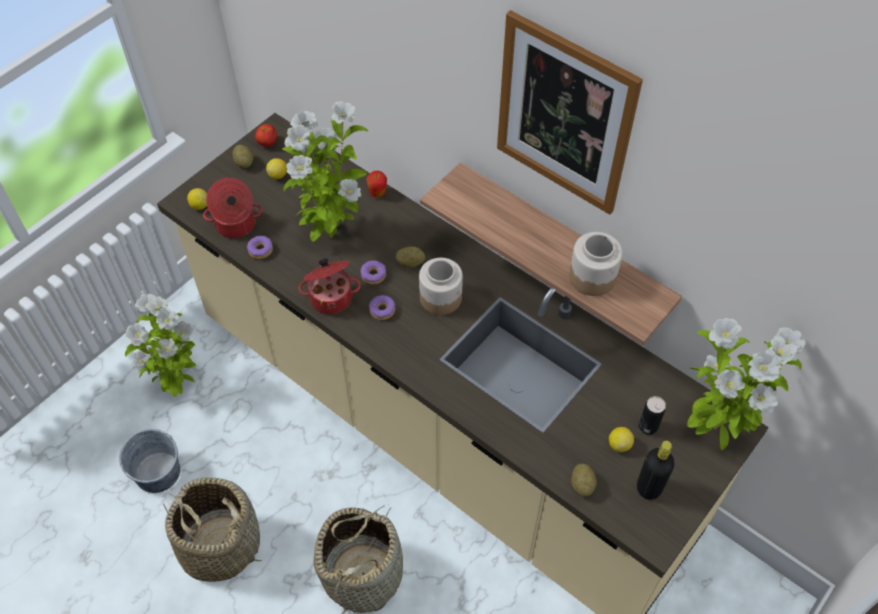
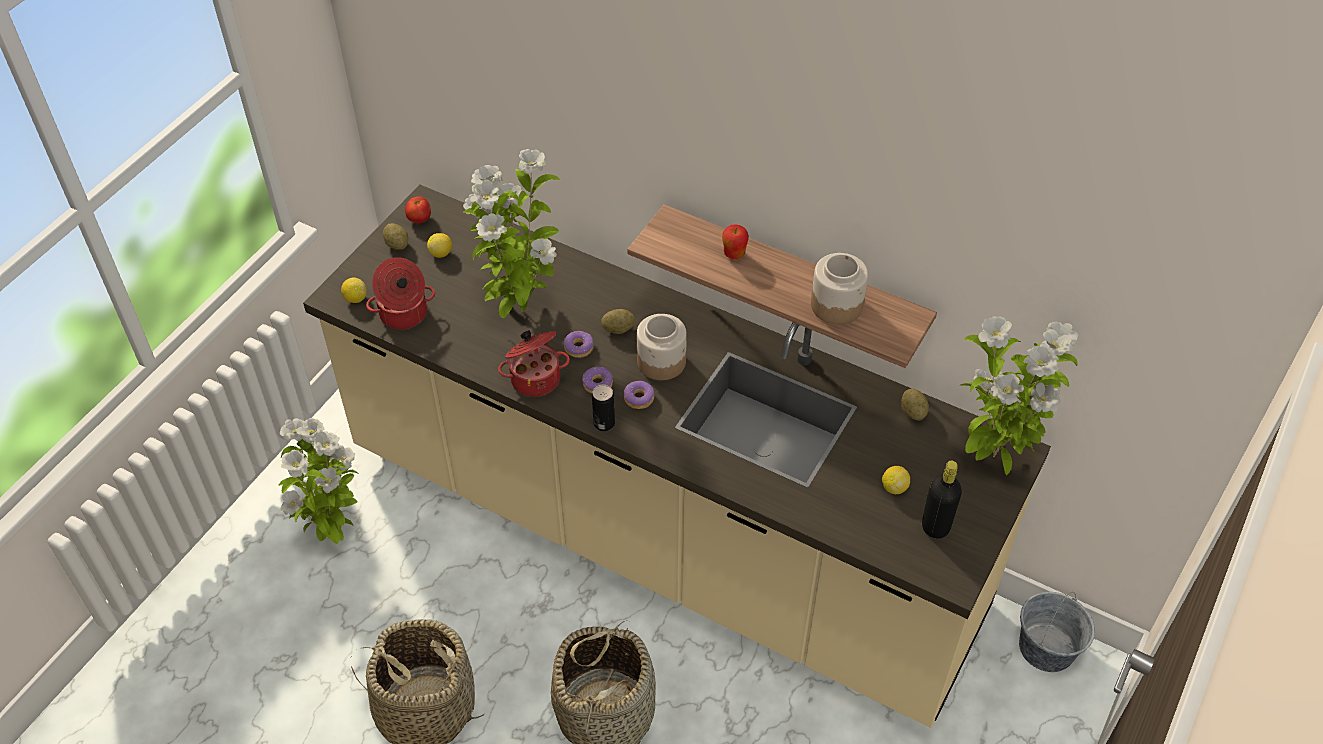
camera: 10 degrees left, 5 degrees down
grey bucket [119,429,180,493] -> grey bucket moved to [1019,592,1095,672]
donut [247,236,273,259] -> donut moved to [624,381,654,409]
apple [367,171,387,197] -> apple moved to [722,224,749,259]
picture [497,10,643,215] -> none
potato [571,464,597,497] -> potato moved to [901,389,929,420]
can [639,396,666,435] -> can moved to [592,385,615,431]

